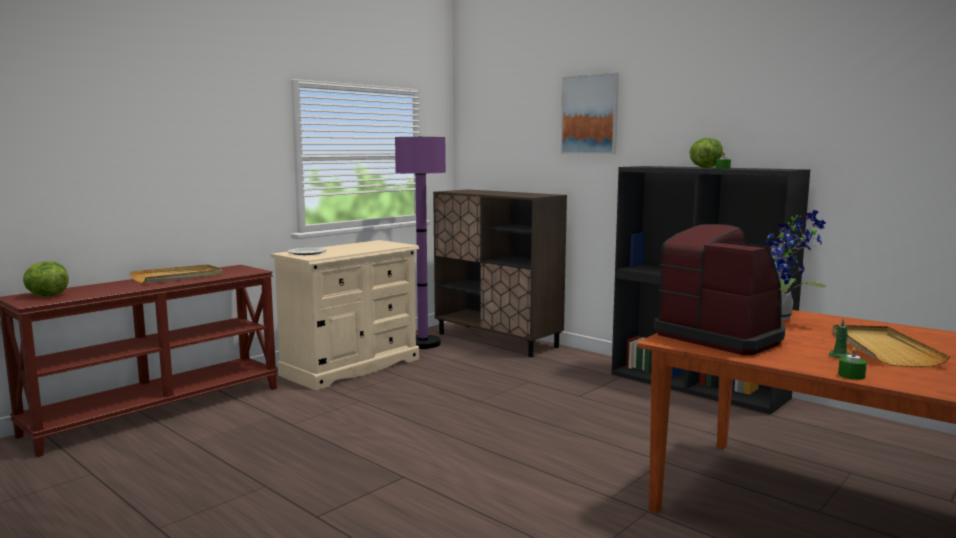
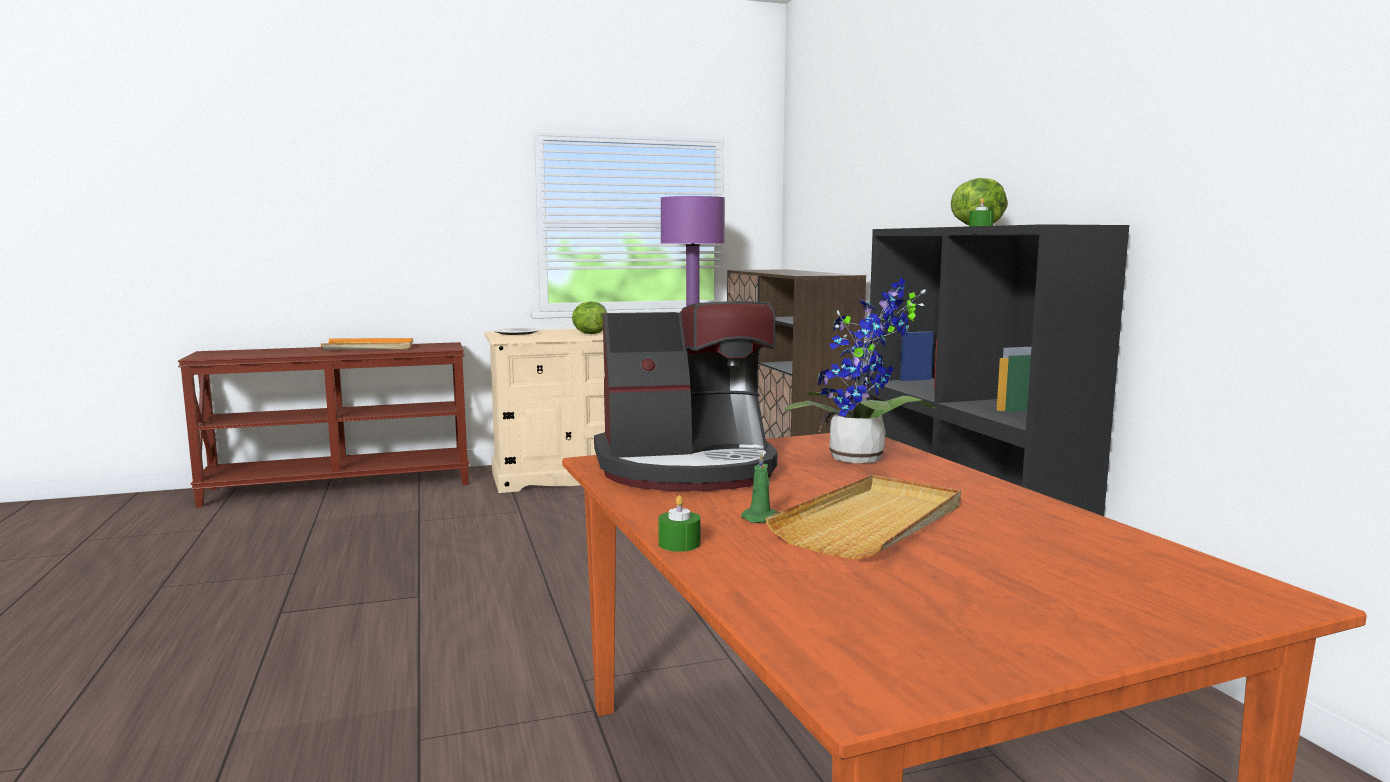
camera: 30 degrees right, 0 degrees up
lettuce [23,261,69,296] -> lettuce moved to [572,301,607,334]
beige tray [130,264,223,283] -> orange tray [321,338,413,350]
picture [560,73,619,154] -> none
coffee machine [654,224,786,355] -> coffee machine turned 90 degrees clockwise [594,301,778,491]

